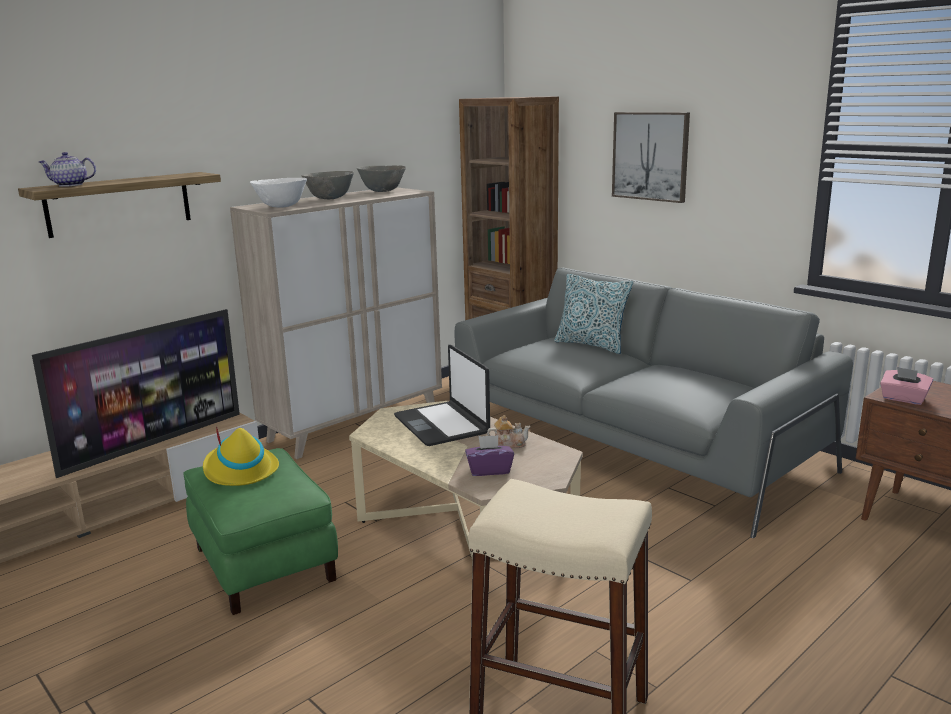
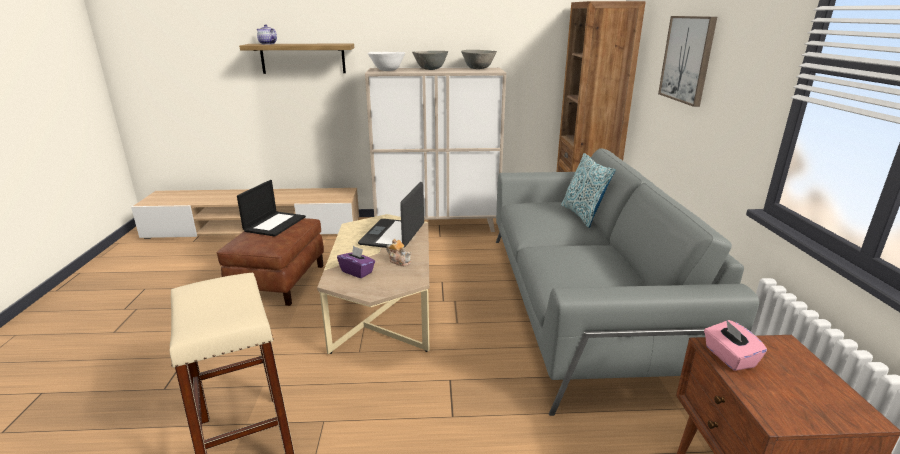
camera: 40 degrees right, 5 degrees up
television [32,309,240,478] -> none
green ottoman [183,448,338,615] -> brown ottoman [217,218,324,306]
yellow hat [203,427,279,486] -> laptop [237,180,306,236]

